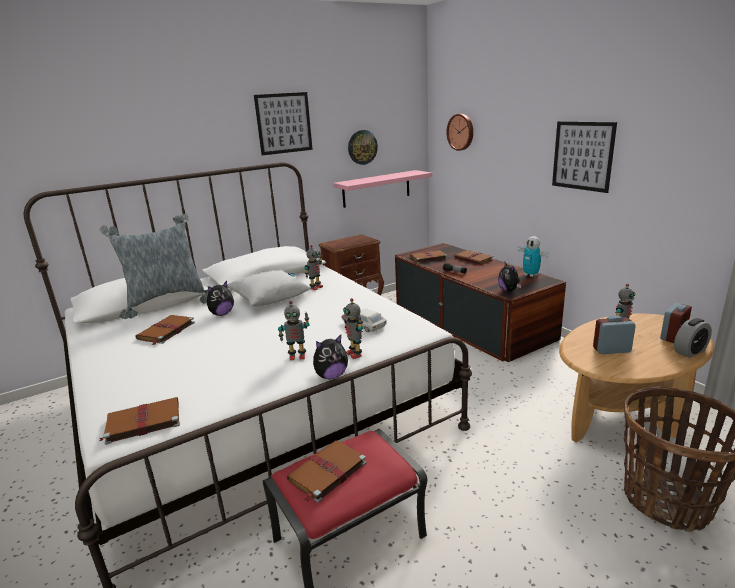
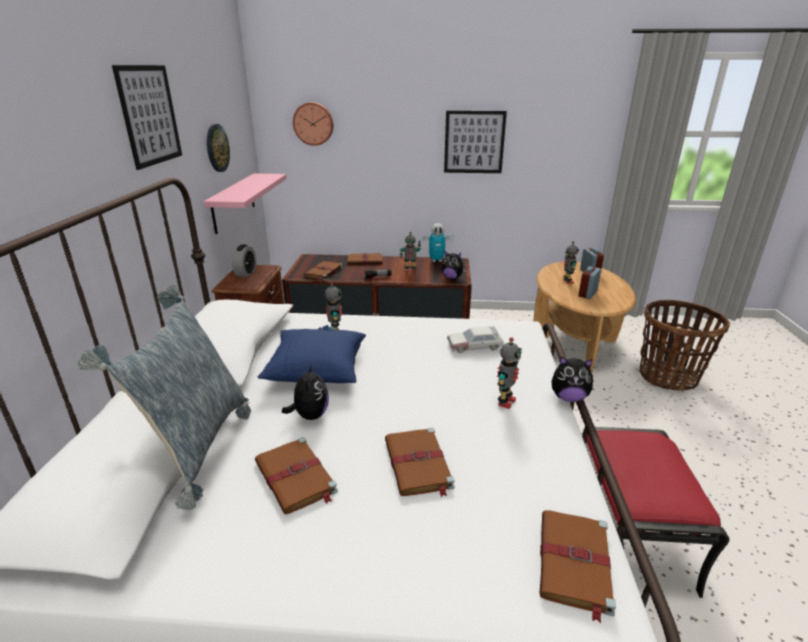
camera: 55 degrees left, 5 degrees up
grey pillow [227,270,311,306] -> blue pillow [258,325,366,383]
brown book [287,440,366,502] -> brown book moved to [385,428,455,497]
plush toy [313,335,348,379] -> plush toy turned 90 degrees clockwise [552,356,594,402]
toy robot [343,298,363,359] -> toy robot moved to [400,232,421,272]
alarm clock [674,318,712,358] -> alarm clock moved to [232,245,256,277]

